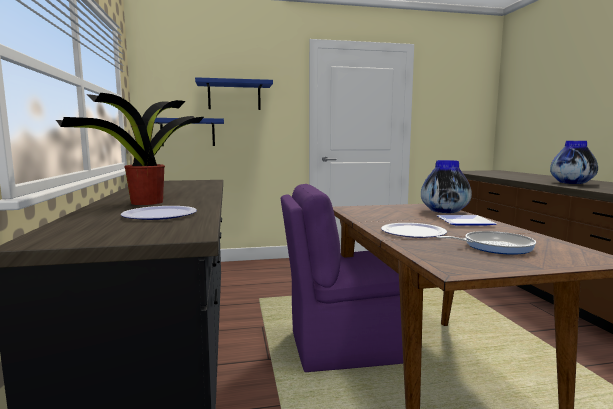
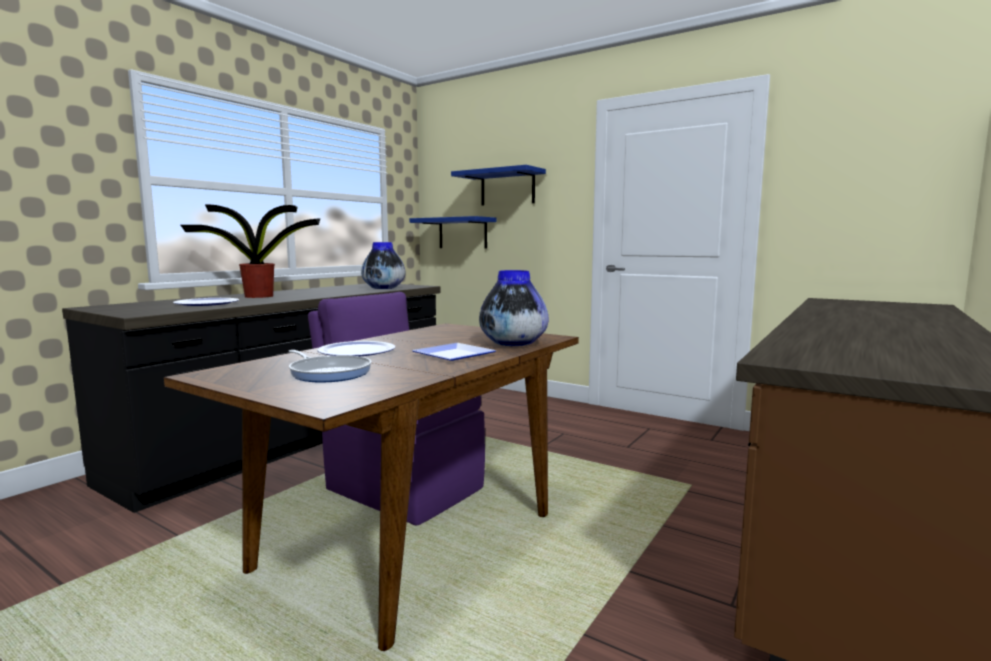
camera: 45 degrees right, 0 degrees up
vase [550,141,598,184] -> vase moved to [361,242,405,289]

